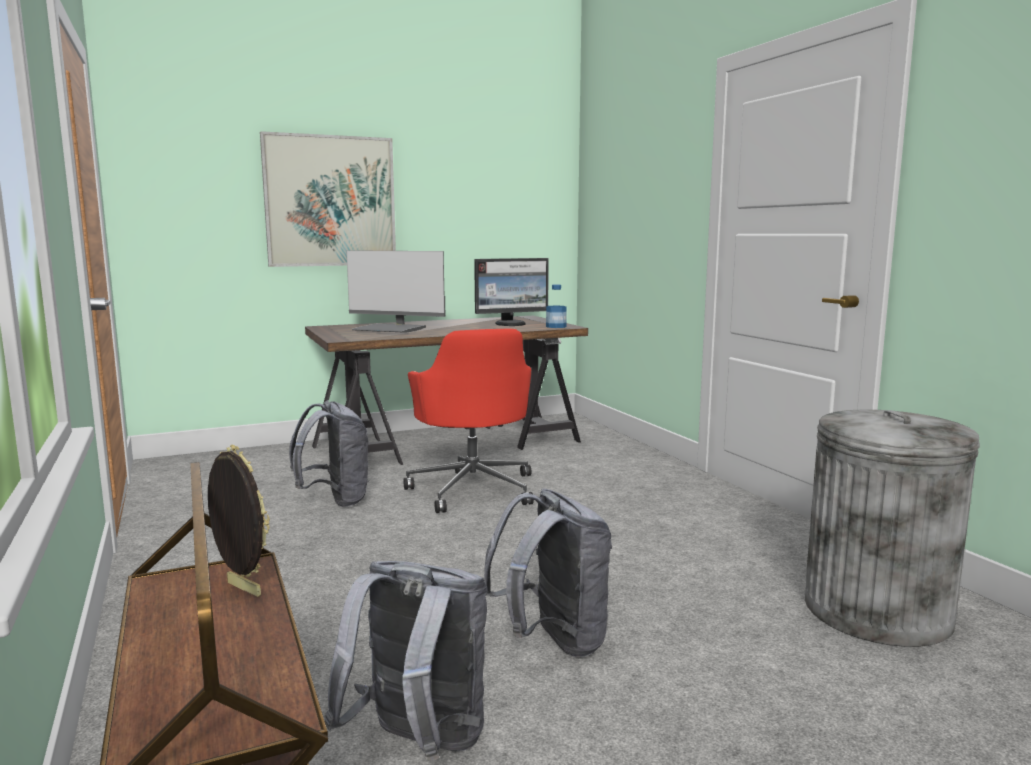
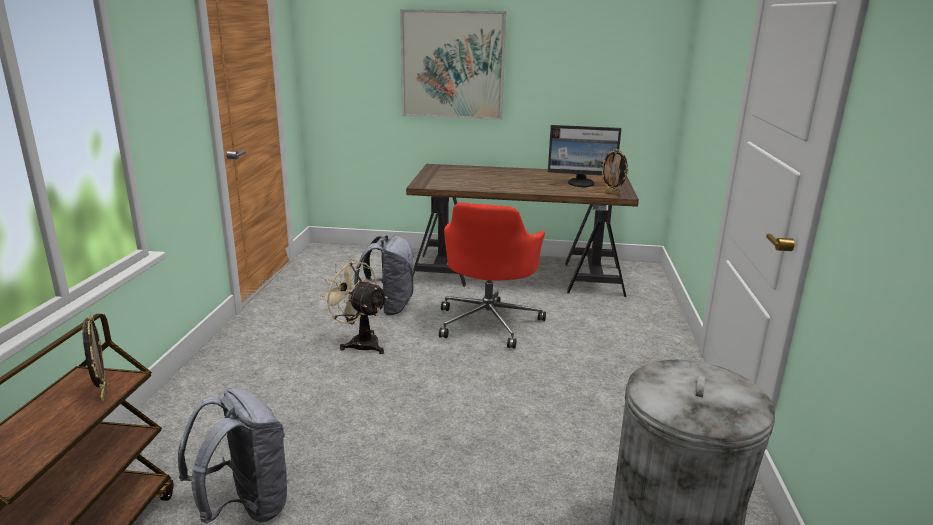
camera: 30 degrees right, 10 degrees up
monitor [346,250,445,333] -> none
grey backpack [484,488,612,658] -> none
bottle [546,284,567,328] -> picture frame [600,149,629,195]
none -> beige fan [319,259,388,354]

